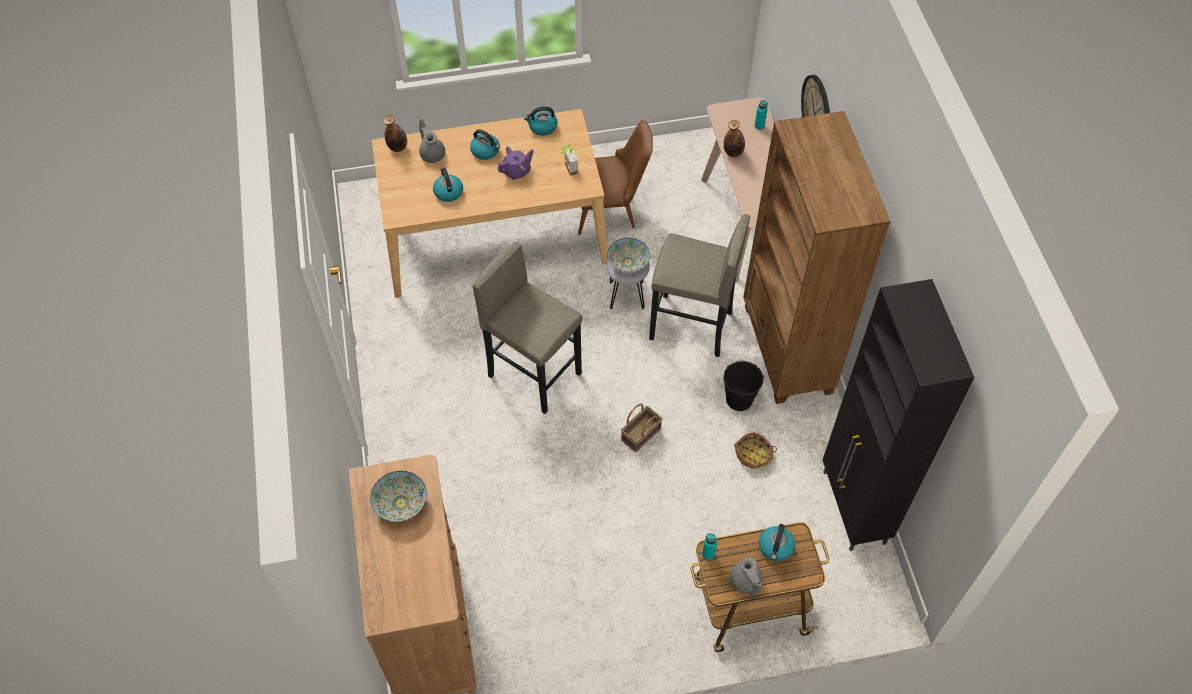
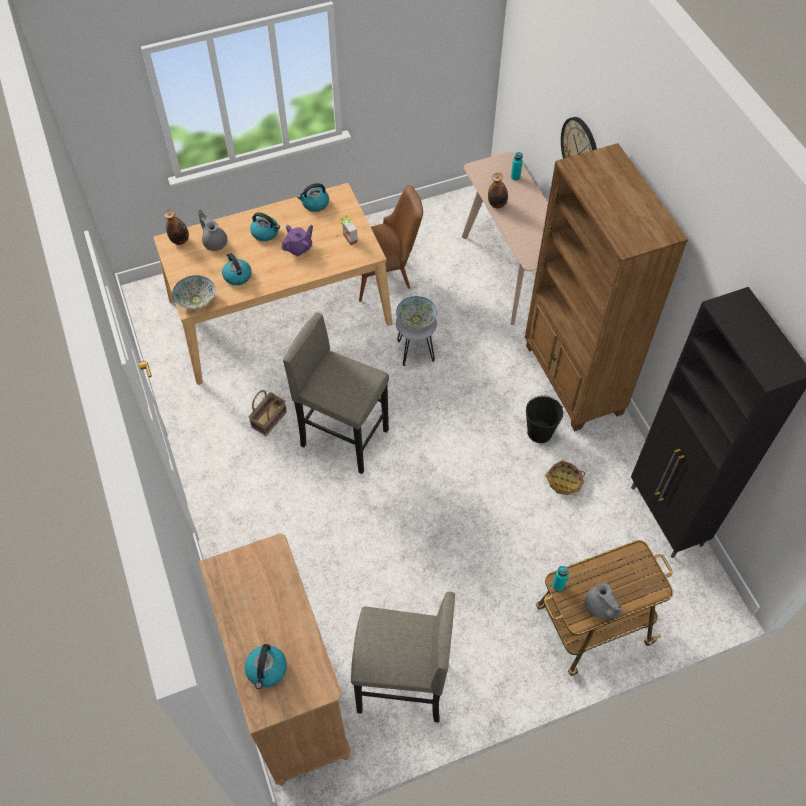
camera: 10 degrees left, 0 degrees up
bowl [370,471,427,522] -> bowl moved to [172,275,215,309]
basket [621,403,663,452] -> basket moved to [248,390,287,436]
grey stool [649,214,750,357] -> grey stool moved to [351,592,455,723]
kettle [759,524,795,561] -> kettle moved to [245,644,287,689]

